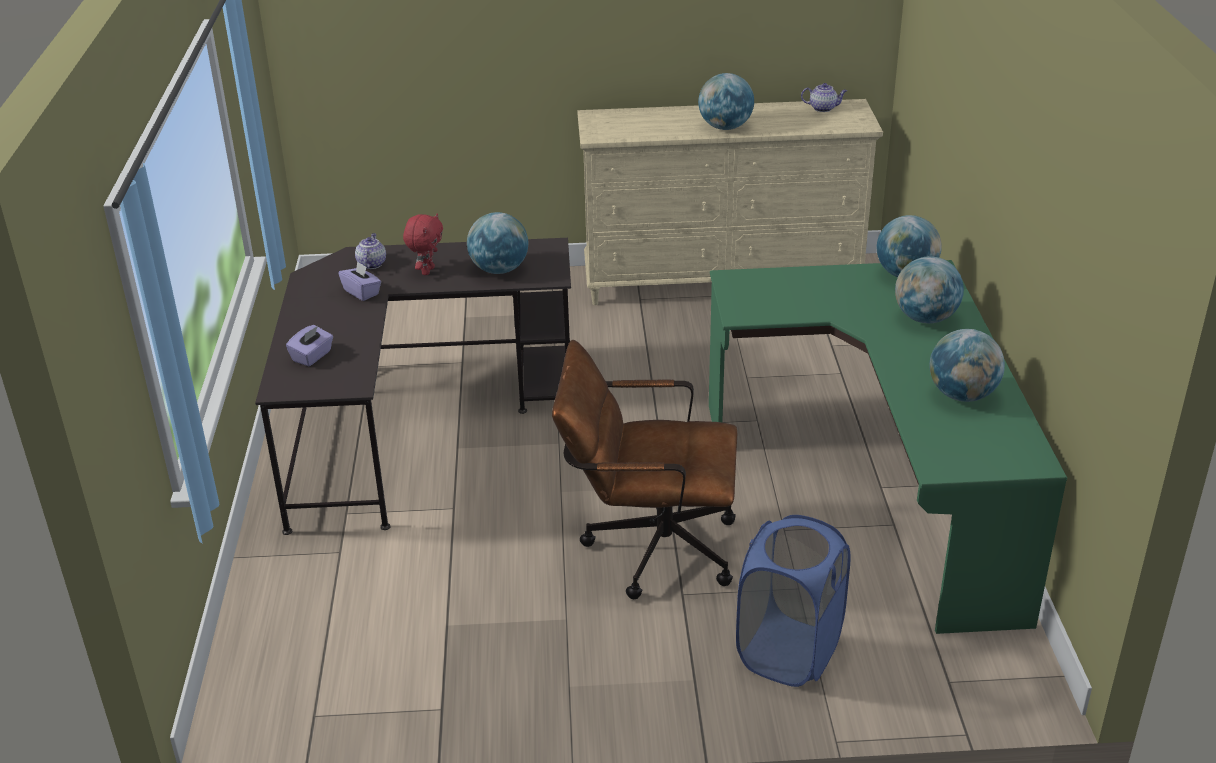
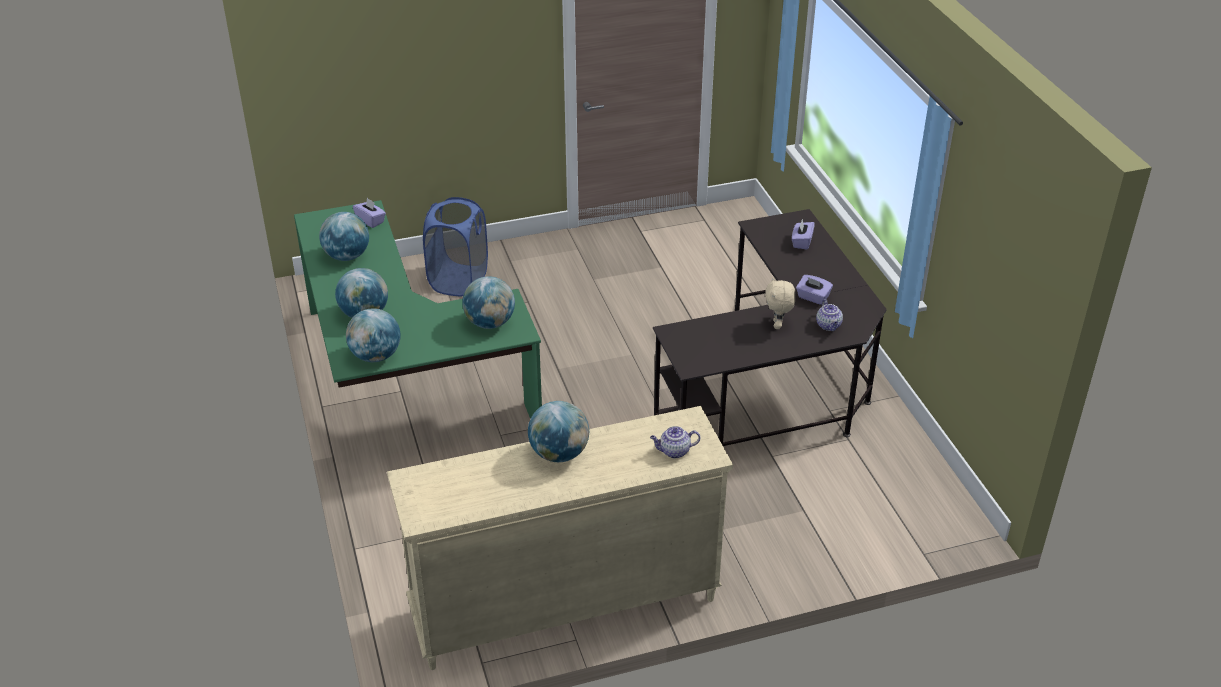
camera: 165 degrees right, 5 degrees up
red plush toy [403,214,443,275] -> beige plush toy [765,277,795,329]
globe [467,212,528,274] -> globe moved to [462,276,515,329]
brown office chair [552,340,737,599] -> none
teapot [801,83,847,112] -> teapot moved to [650,426,700,458]
none -> purple tissue box [353,198,386,228]

